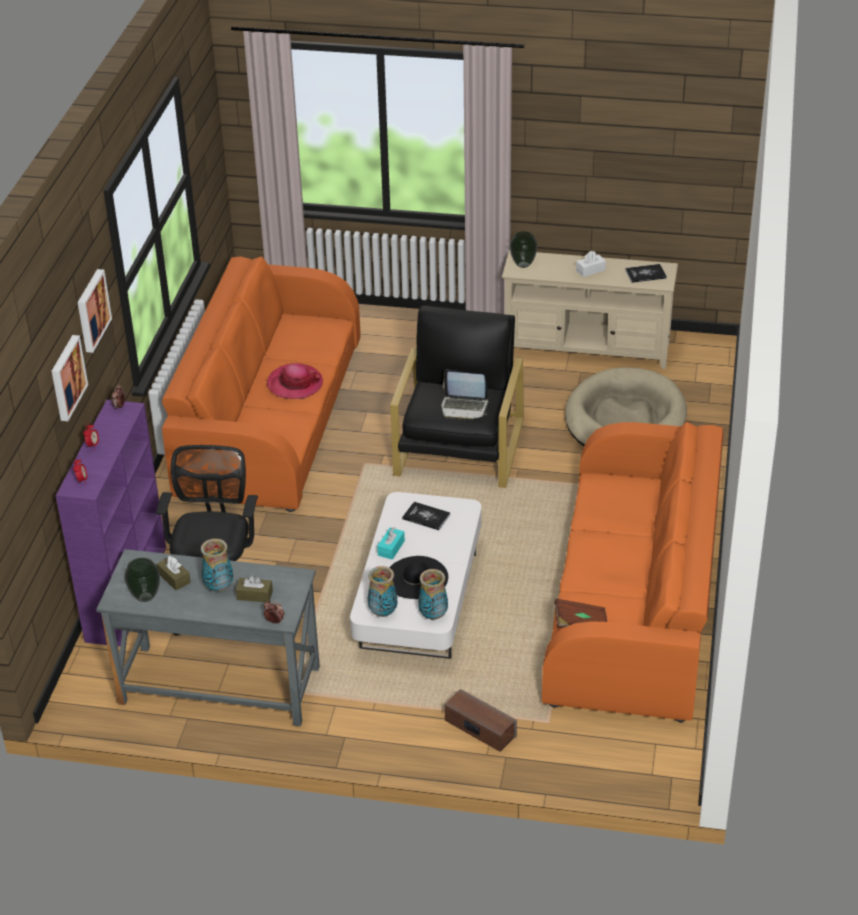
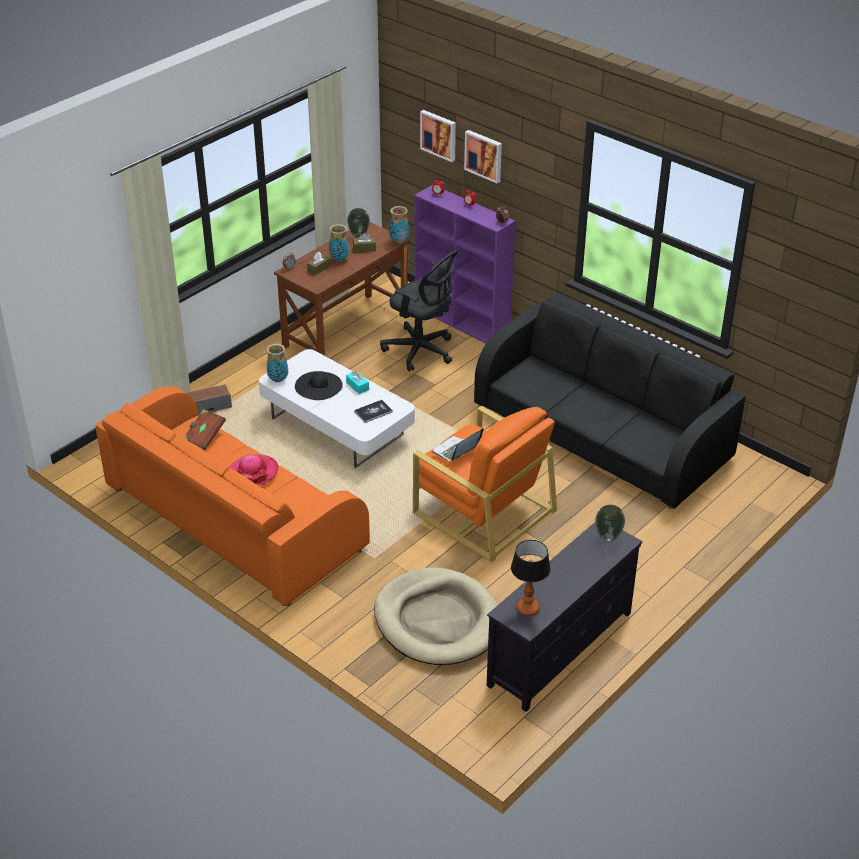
camera: 120 degrees right, 0 degrees up
picture [78,269,112,353] -> picture moved to [420,110,456,162]
grey desk [96,549,320,726] -> brown desk [274,222,410,356]
orange sofa [162,256,361,512] -> black sofa [474,293,746,509]
hat [267,363,323,399] -> hat moved to [229,454,279,485]
vase [368,566,397,617] -> vase moved to [389,206,409,243]
black armchair [390,306,524,488] -> orange armchair [413,406,557,562]
beige tv stand [502,250,678,369] -> black tv stand [487,522,642,712]
white tissue box [576,251,606,277] -> none
book [625,264,667,283] -> table lamp [511,540,551,616]

